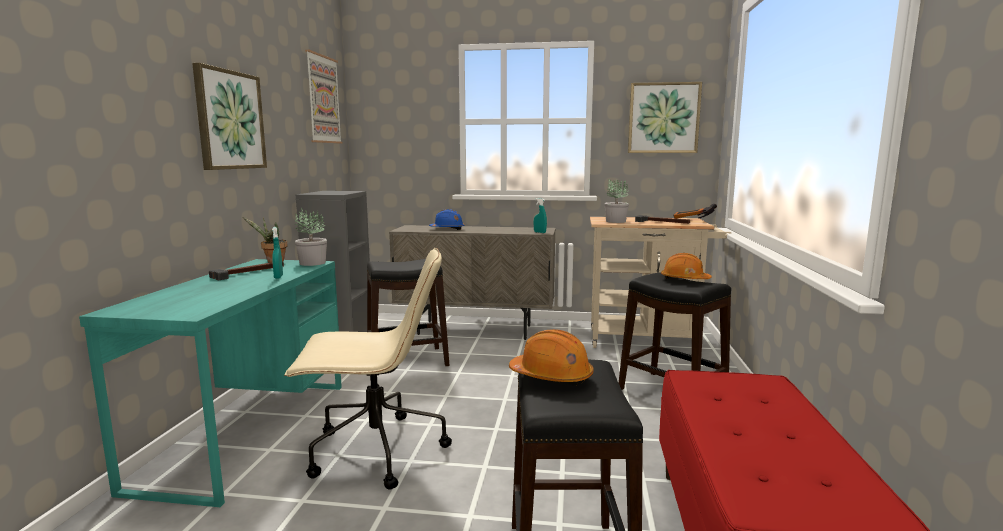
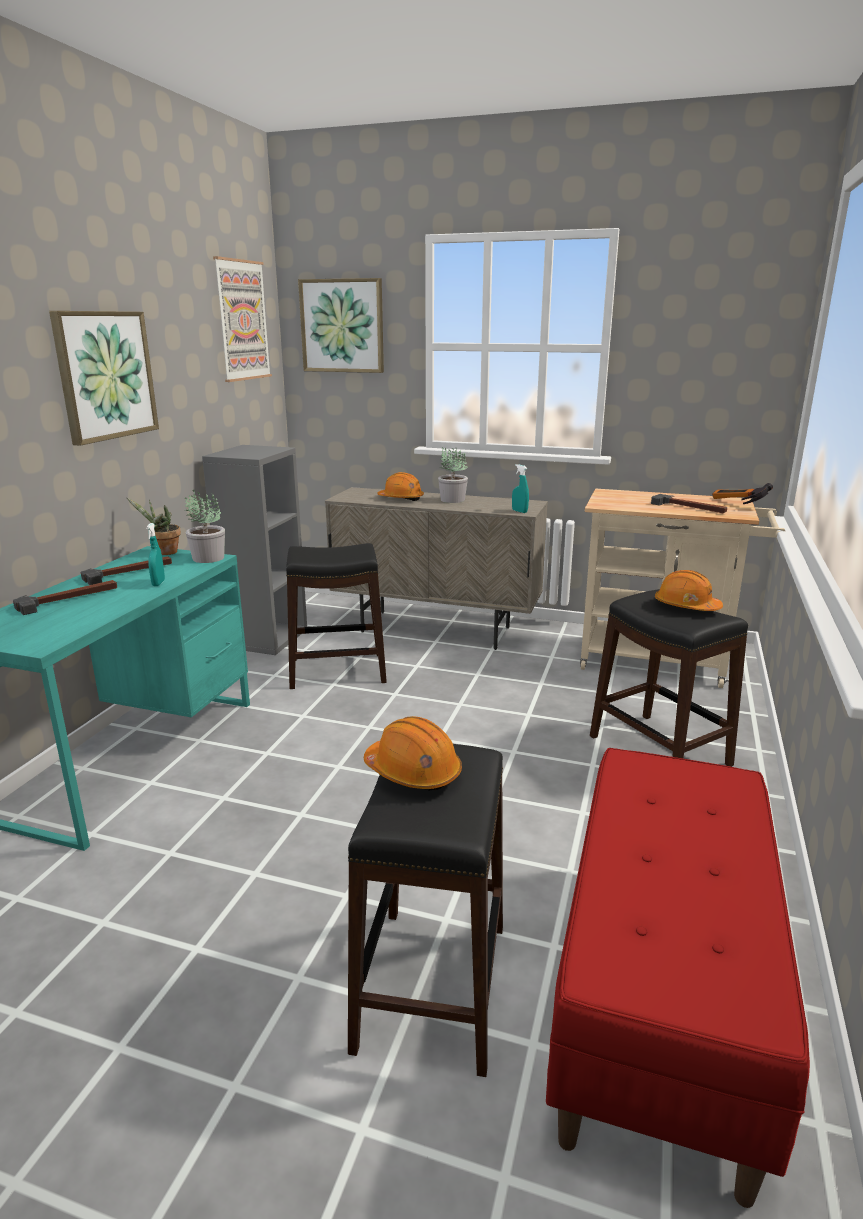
camera: 10 degrees right, 10 degrees up
beige office chair [284,248,452,490] -> none
blue hard hat [429,209,465,230] -> orange hard hat [377,472,424,501]
potted plant [604,179,629,223] -> potted plant moved to [438,447,468,503]
picture [628,82,702,153] -> picture moved to [298,278,384,373]
none -> hammer [13,580,117,615]

